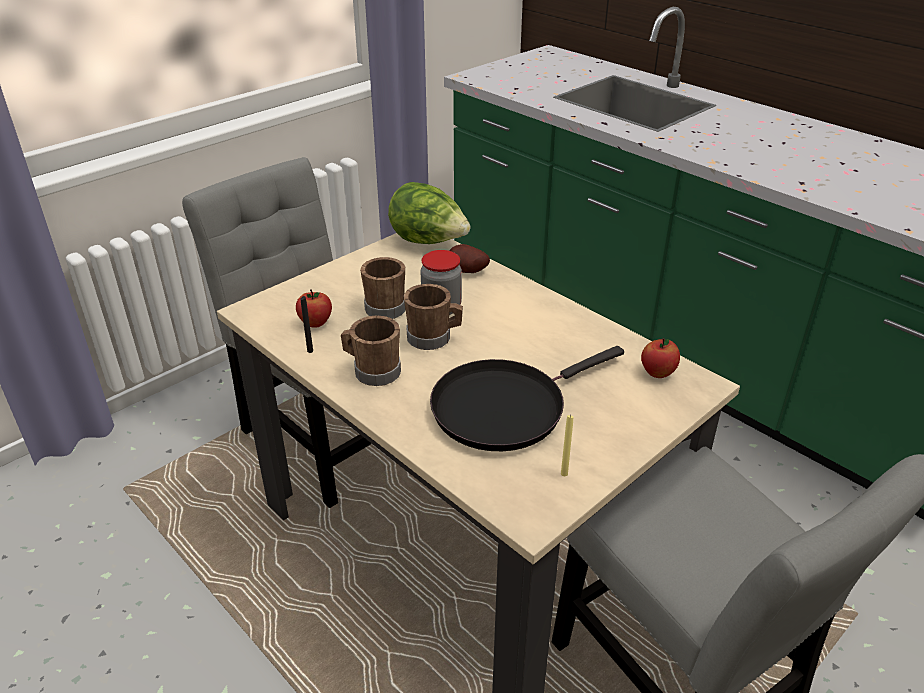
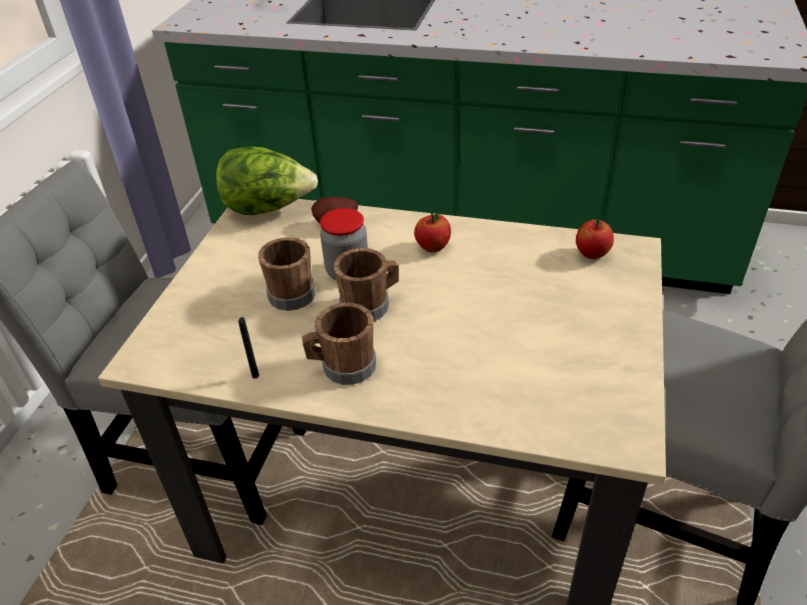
camera: 30 degrees left, 5 degrees up
apple [296,289,332,328] -> apple moved to [414,213,451,253]
black frying pan [430,346,624,451] -> none
yellow candle [561,414,573,476] -> none

